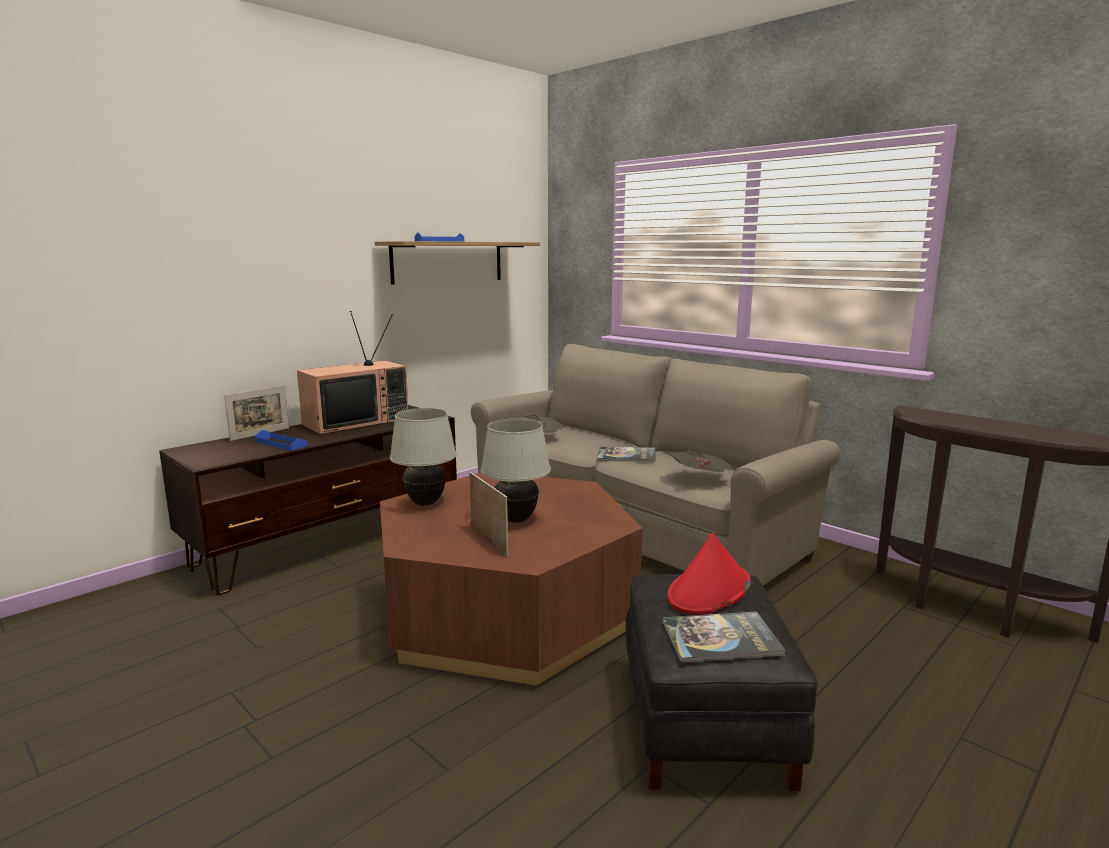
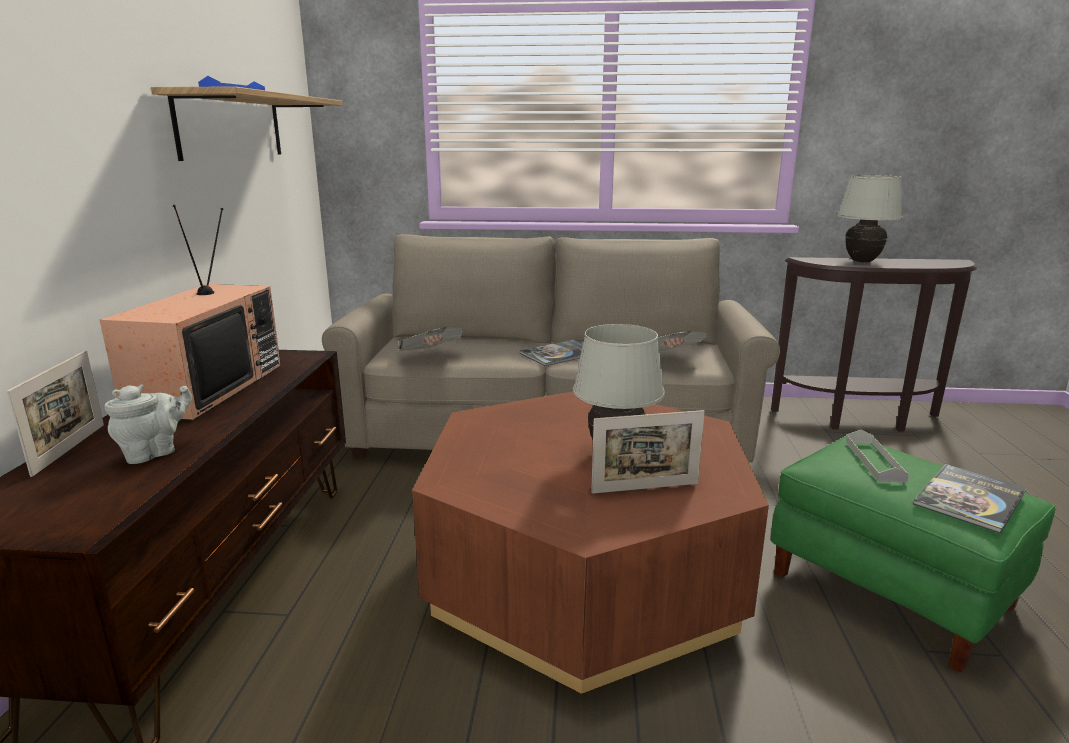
camera: 40 degrees left, 5 degrees up
blue tray [254,430,307,450] -> grey teapot [104,385,192,464]
white table lamp [390,408,457,506] -> white table lamp moved to [838,175,903,262]
picture frame [469,472,508,557] -> picture frame turned 150 degrees clockwise [591,410,705,494]
black ottoman [626,574,818,791] -> green ottoman [771,436,1055,672]
red hat [667,533,751,615] -> grey tray [846,429,909,483]

